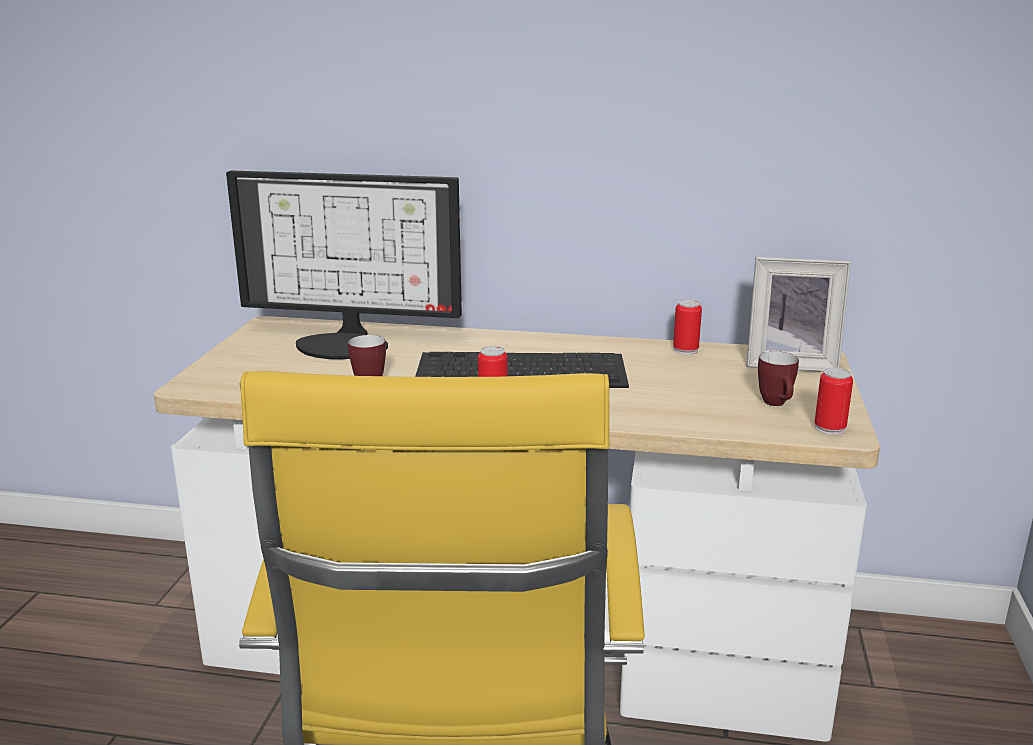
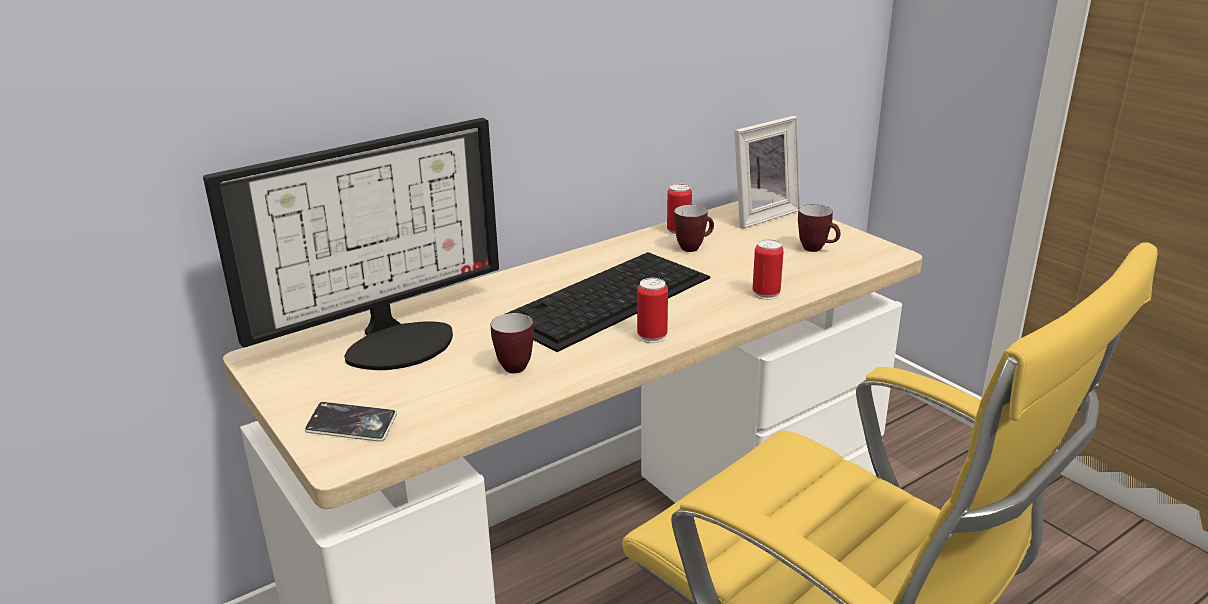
camera: 45 degrees left, 5 degrees up
can [814,367,853,435] -> can moved to [753,239,784,300]
none -> phone [304,402,397,442]
none -> mug [674,205,714,252]

